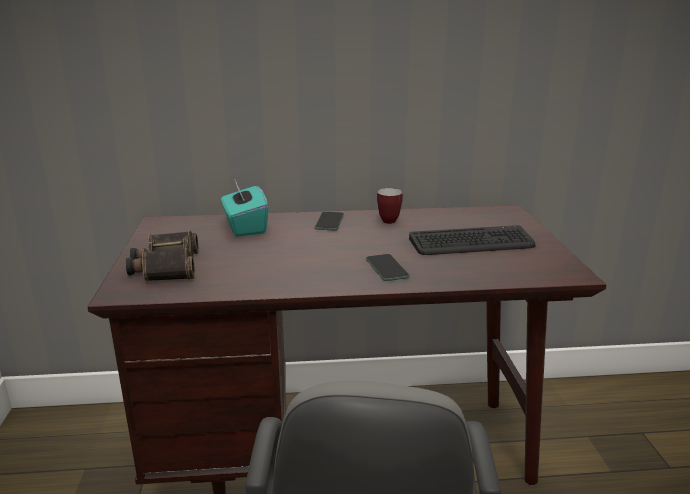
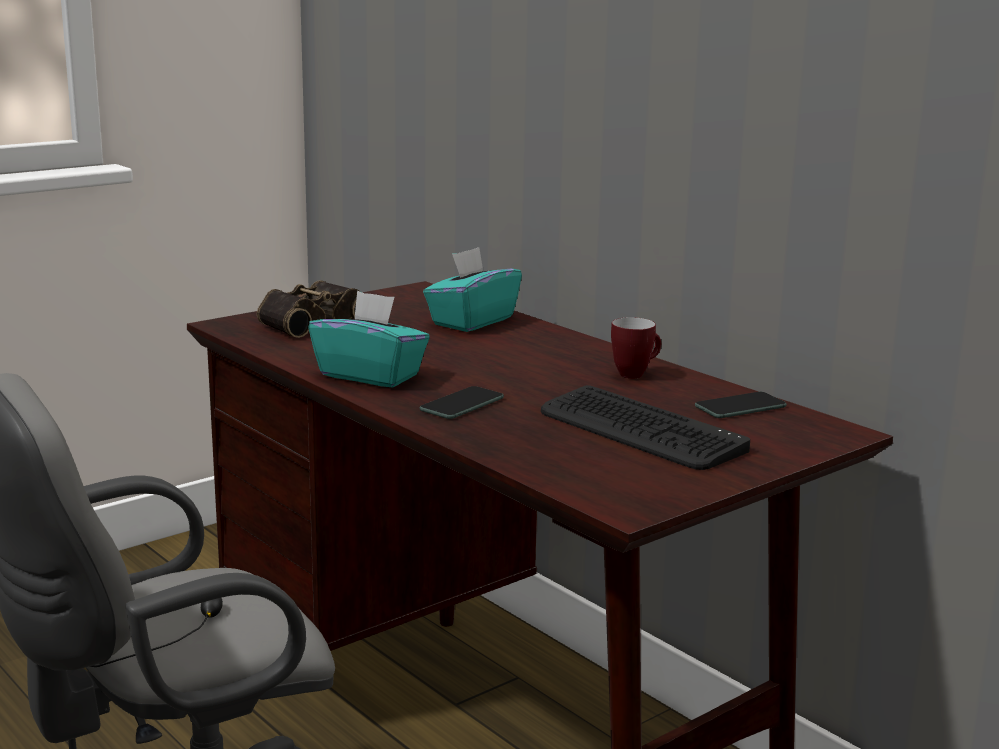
camera: 55 degrees right, 5 degrees down
phone [315,212,344,230] -> phone moved to [695,392,787,418]
none -> turquoise tissue box [308,291,430,387]

